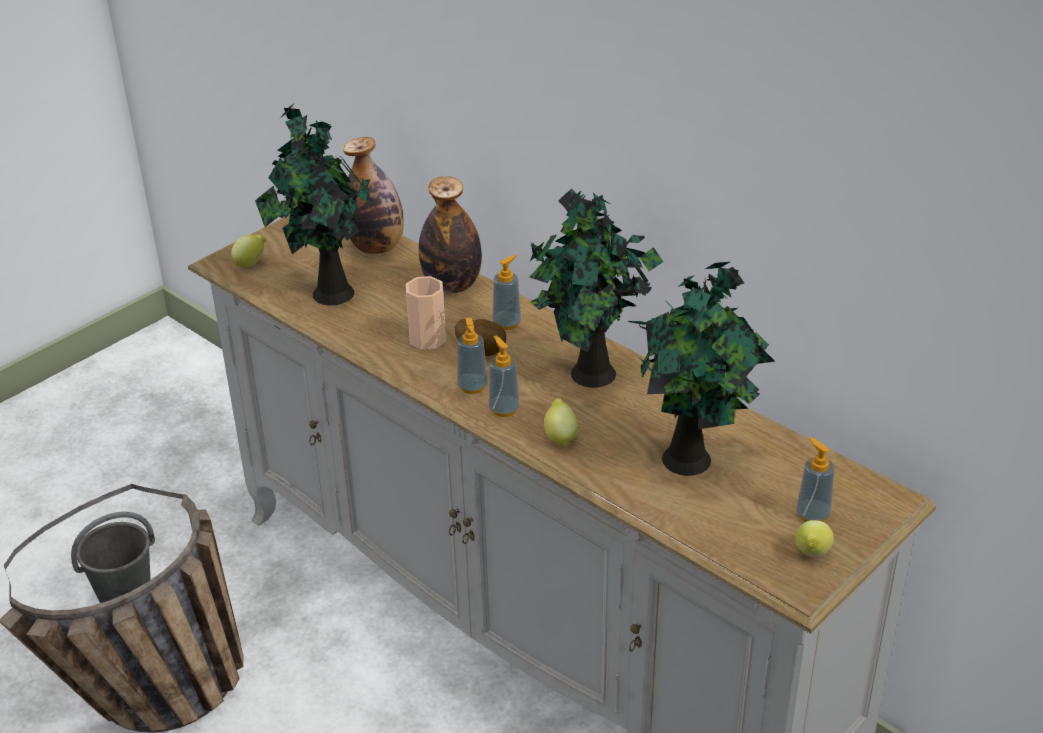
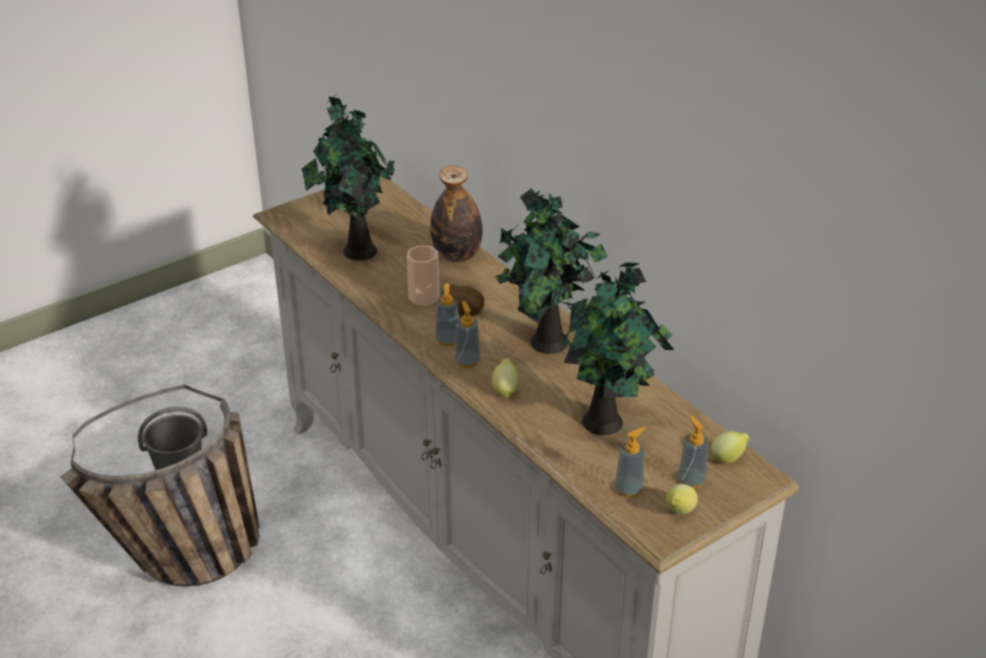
camera: 10 degrees right, 0 degrees up
lemon [231,234,266,267] -> lemon moved to [711,431,750,464]
bottle [343,137,404,254] -> none
soap dispenser [493,255,521,330] -> soap dispenser moved to [615,427,646,497]

